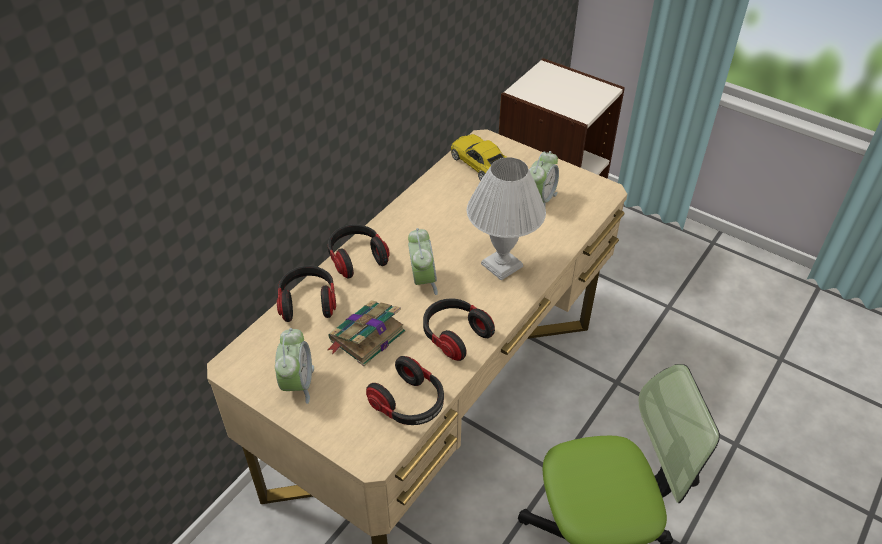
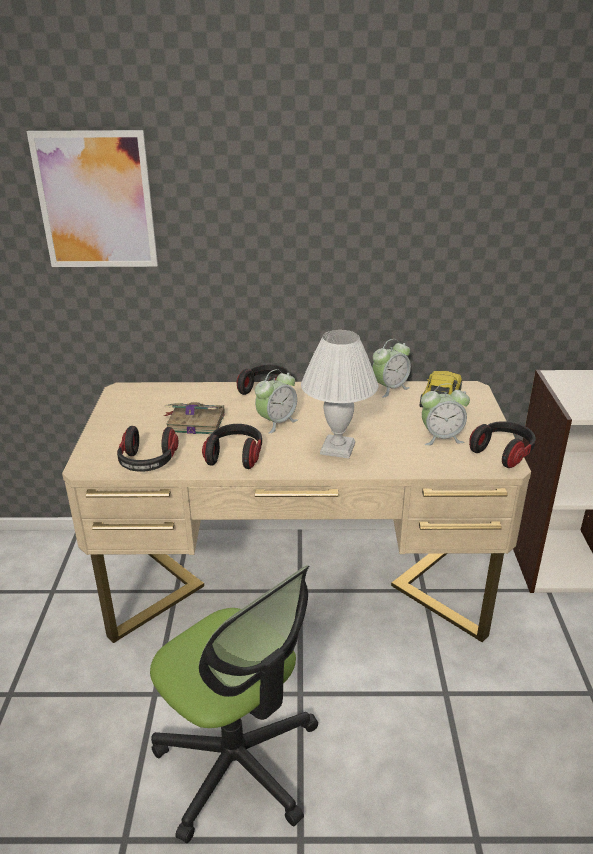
camera: 55 degrees right, 15 degrees down
alarm clock [275,328,314,404] -> alarm clock moved to [372,339,411,398]
headphones [277,266,336,322] -> headphones moved to [469,421,536,468]
none -> picture [27,130,158,267]

